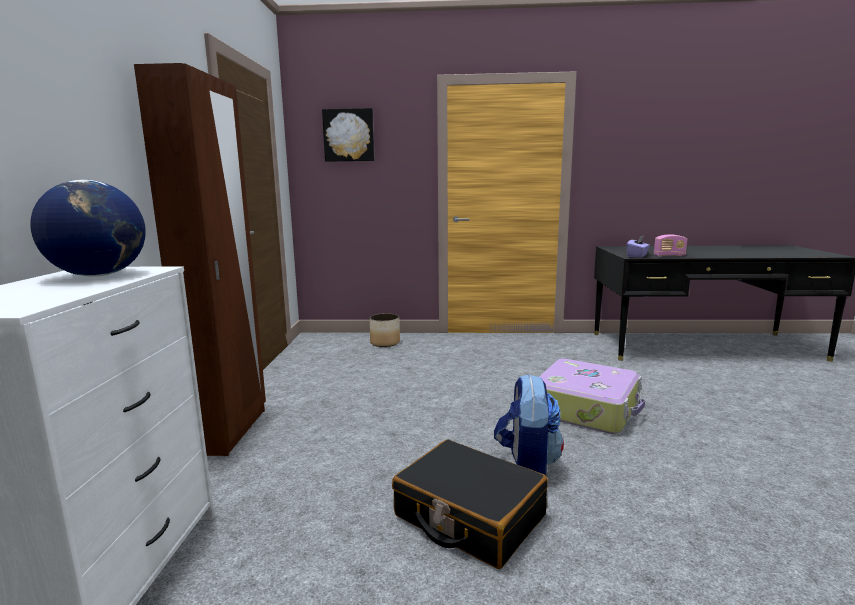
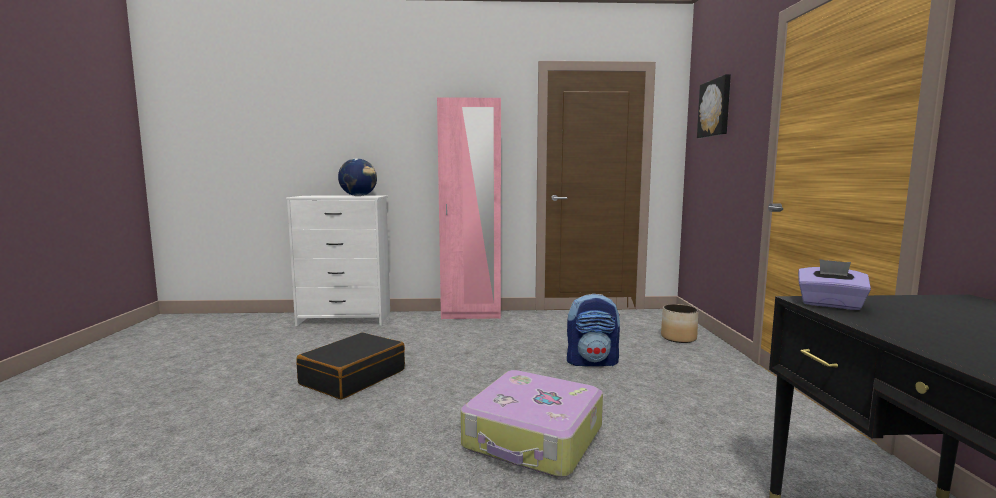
camera: 85 degrees right, 5 degrees down
brown wardrobe [134,63,266,456] -> pink wardrobe [437,97,501,319]
backpack [494,374,564,476] -> backpack moved to [567,294,620,366]
radio [654,234,687,256] -> none

